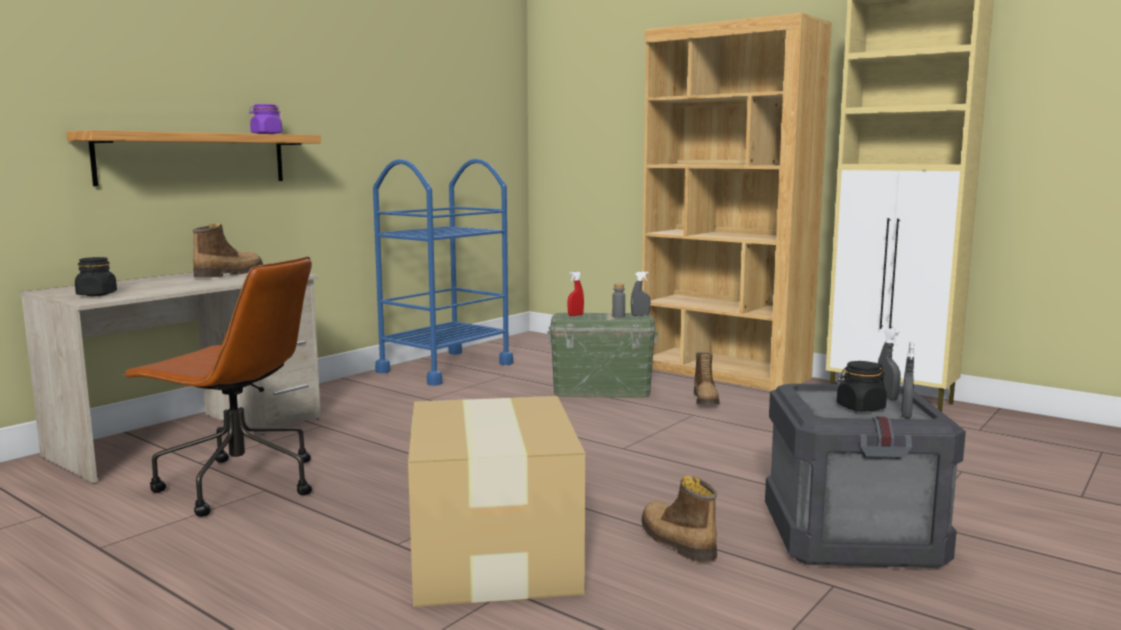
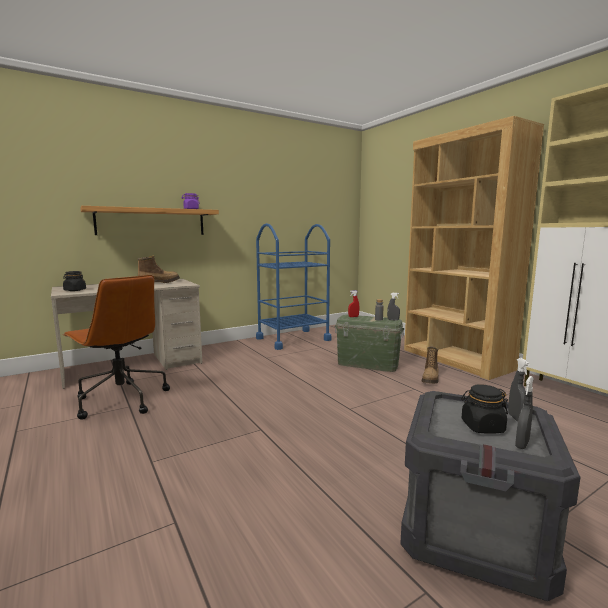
camera: 20 degrees right, 0 degrees up
cardboard box [408,396,585,607] -> none
boot [642,476,717,562] -> none

